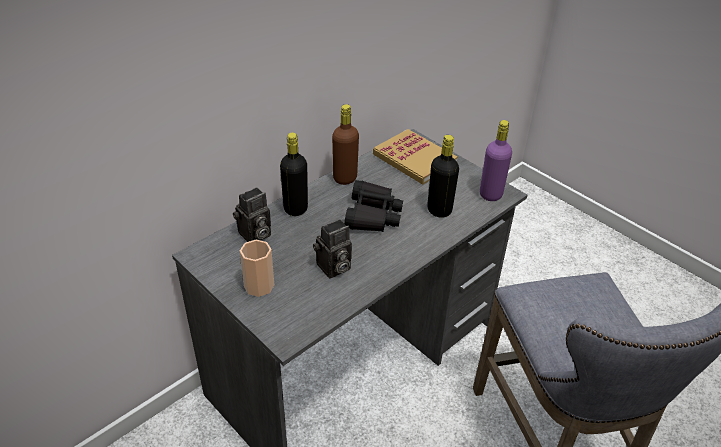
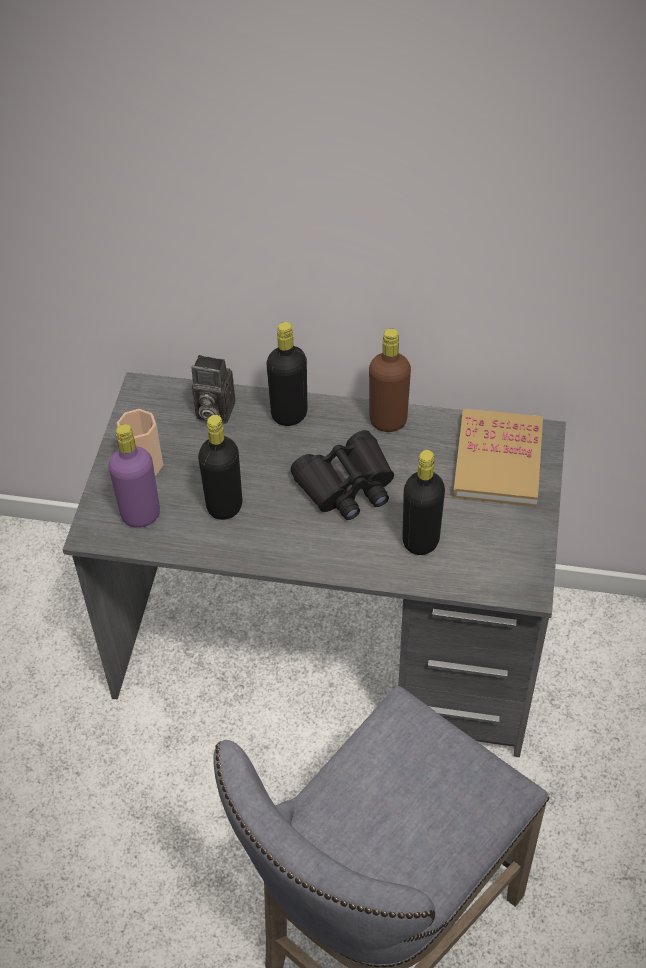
camera: 55 degrees right, 10 degrees up
camera [313,219,352,278] -> black bottle [198,415,242,520]
purple bottle [480,120,512,201] -> purple bottle moved to [109,424,160,528]

